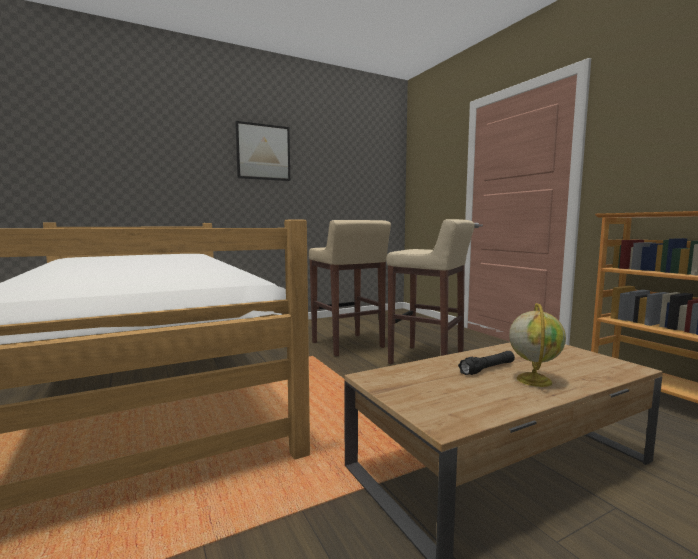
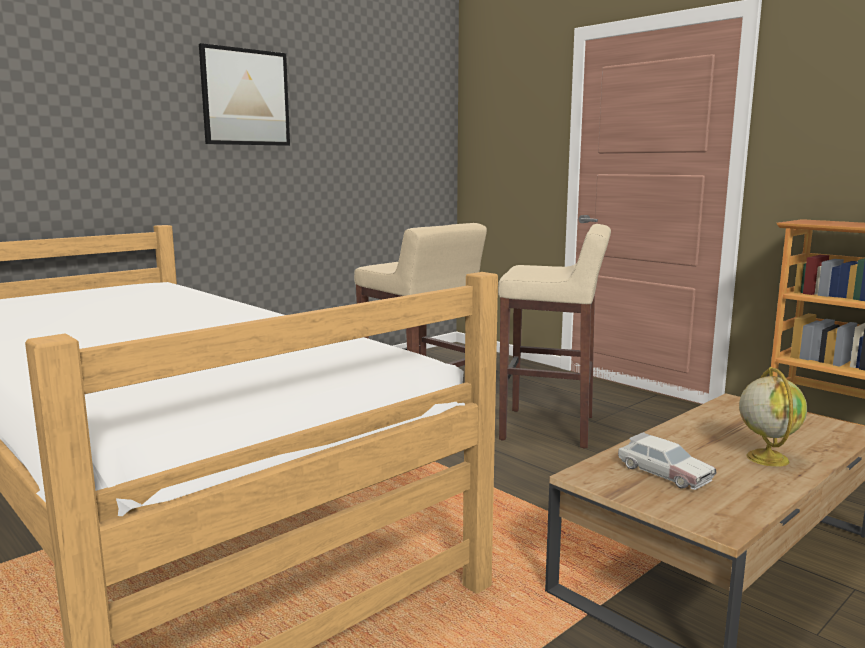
camera: 15 degrees left, 5 degrees up
black flashlight [458,351,515,375] -> none
none -> toy car [618,432,717,490]

